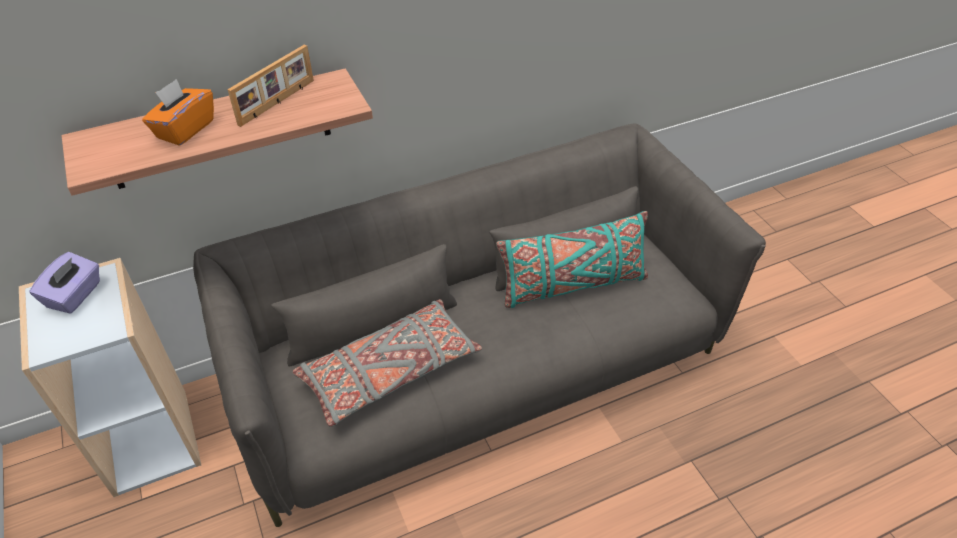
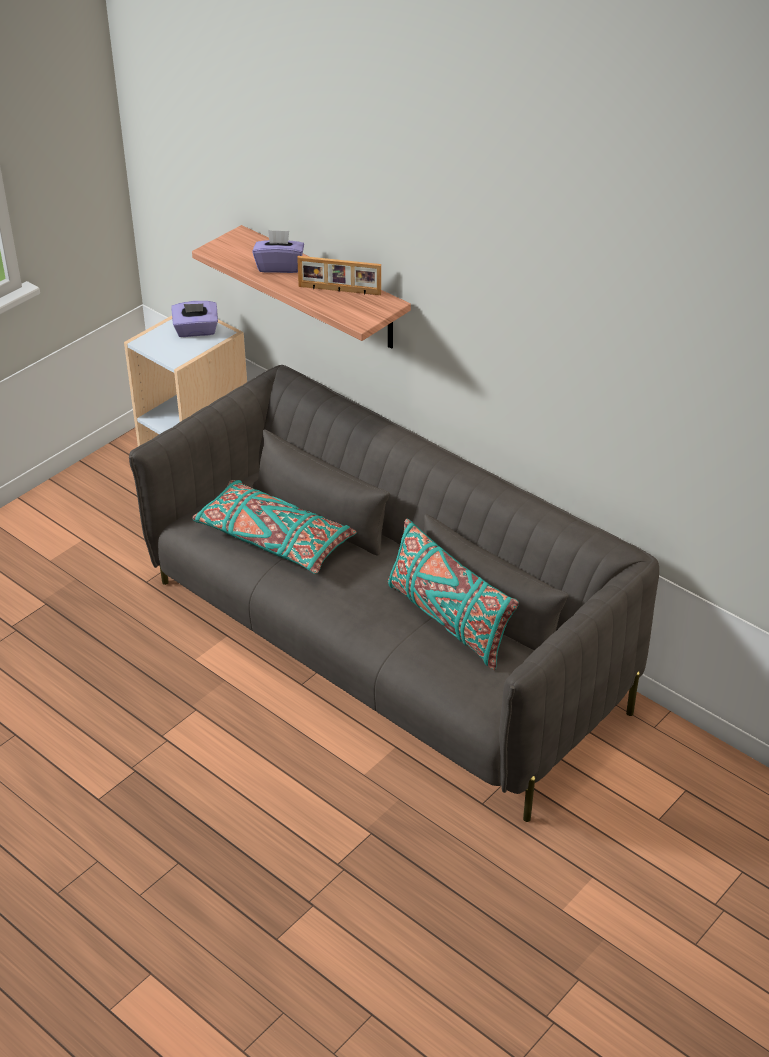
camera: 65 degrees right, 5 degrees down
orange tissue box [142,79,214,146] -> purple tissue box [252,230,304,273]
grey pillow [293,299,482,427] -> turquoise pillow [192,480,357,574]

